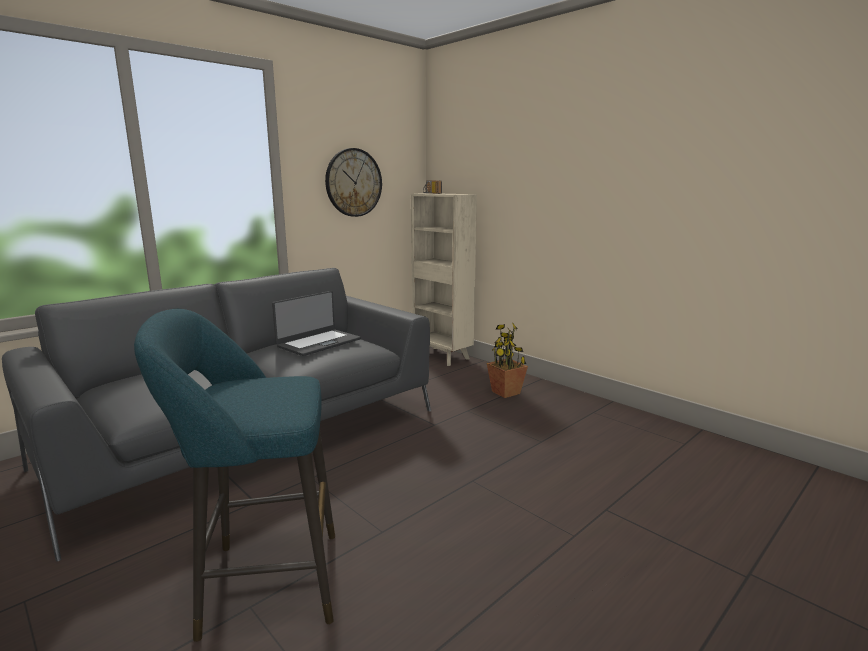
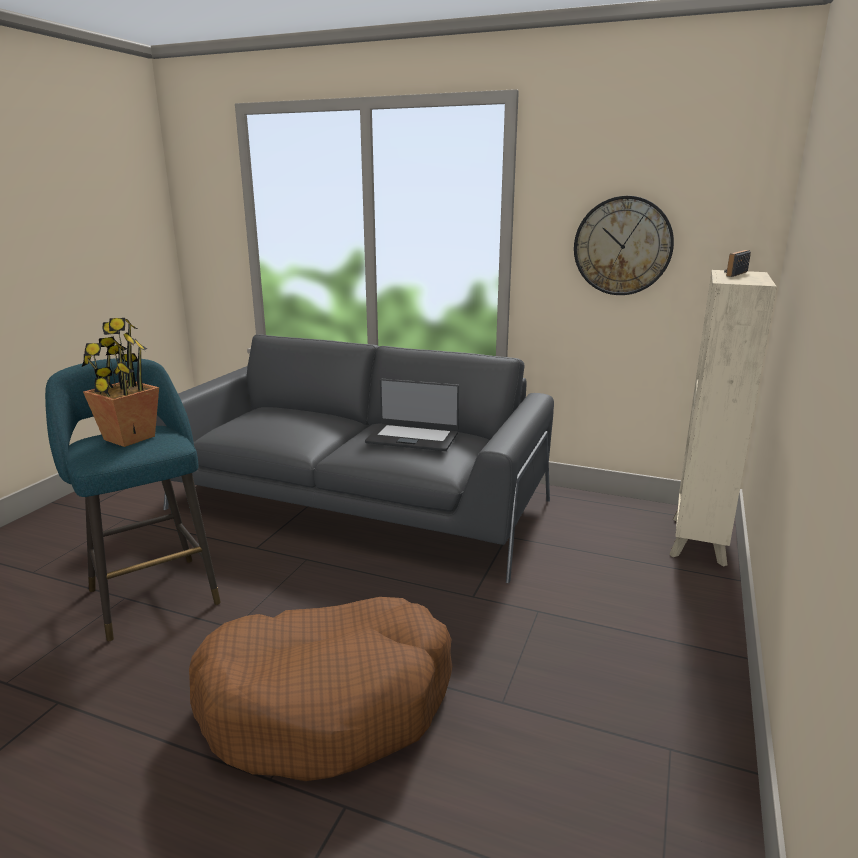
camera: 65 degrees right, 5 degrees up
potted plant [487,323,528,398] -> potted plant moved to [82,318,159,447]
none -> brown dog bed [189,597,452,781]

